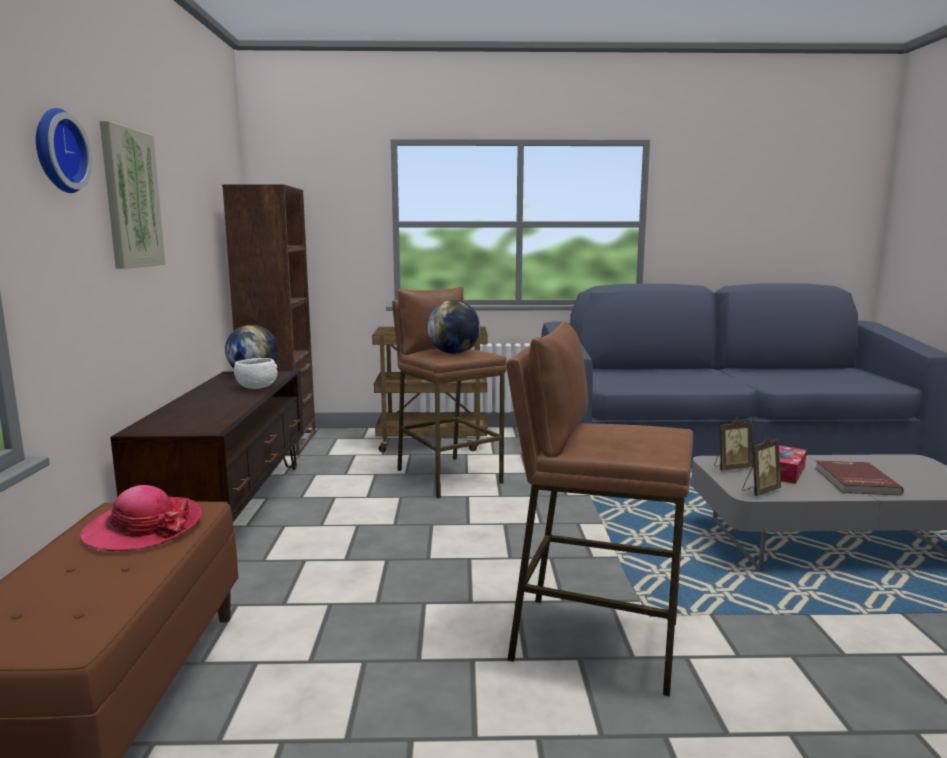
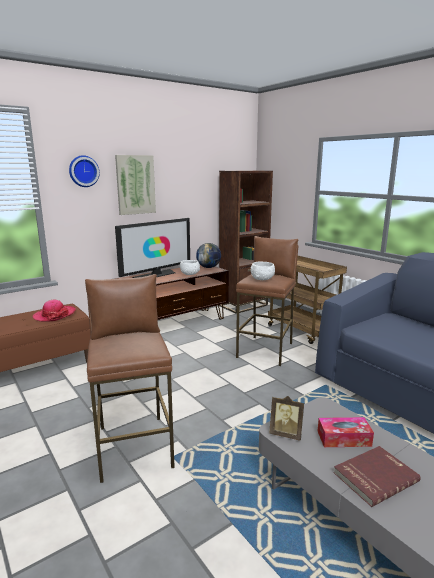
camera: 55 degrees right, 5 degrees up
globe [427,300,480,354] -> white bowl [251,262,275,280]
picture frame [714,418,753,471] -> none
none -> television [115,218,190,278]

